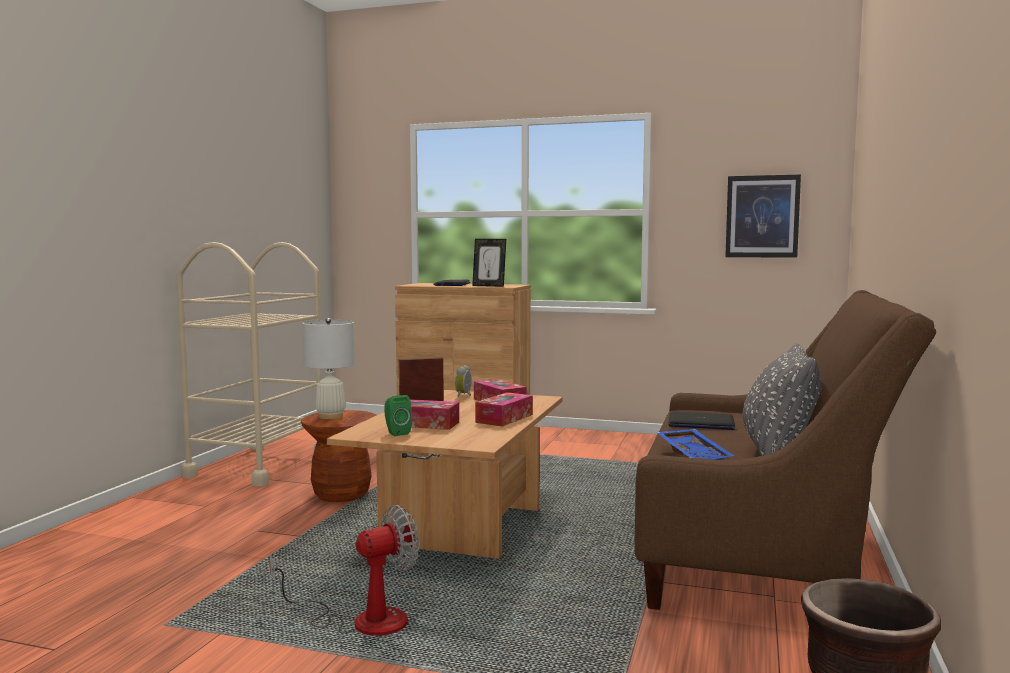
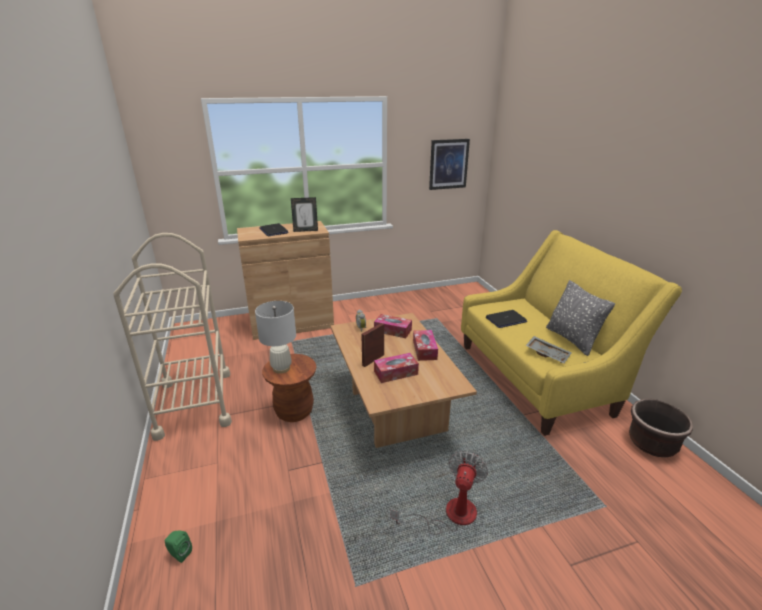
camera: 35 degrees left, 20 degrees up
green speaker [384,395,412,436] -> green speaker moved to [165,530,192,563]
brown sofa [634,290,936,610] -> yellow sofa [461,230,682,436]
blue tray [657,429,735,460] -> grey tray [525,336,572,363]

